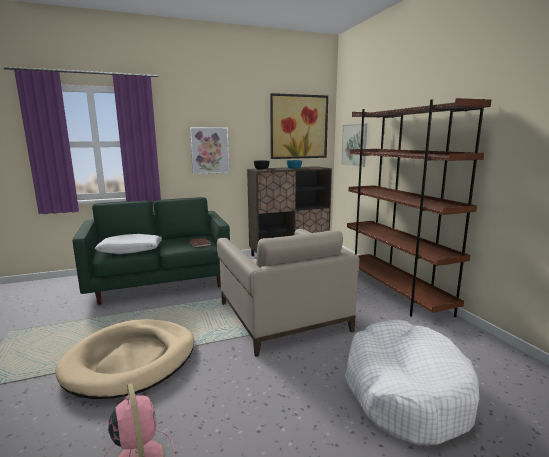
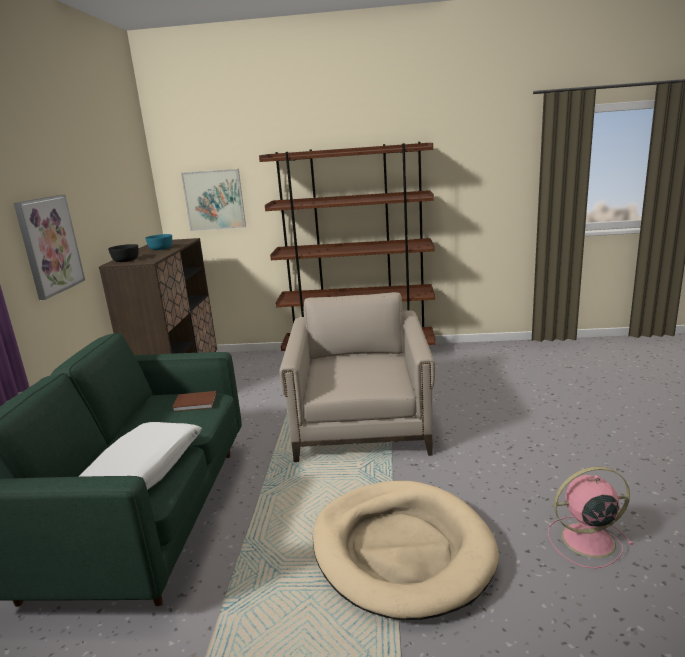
camera: 65 degrees left, 5 degrees up
beige armchair [217,229,359,357] -> beige armchair turned 90 degrees counterclockwise [279,292,435,462]
picture [270,93,328,159] -> none
white dog bed [345,320,479,445] -> none

